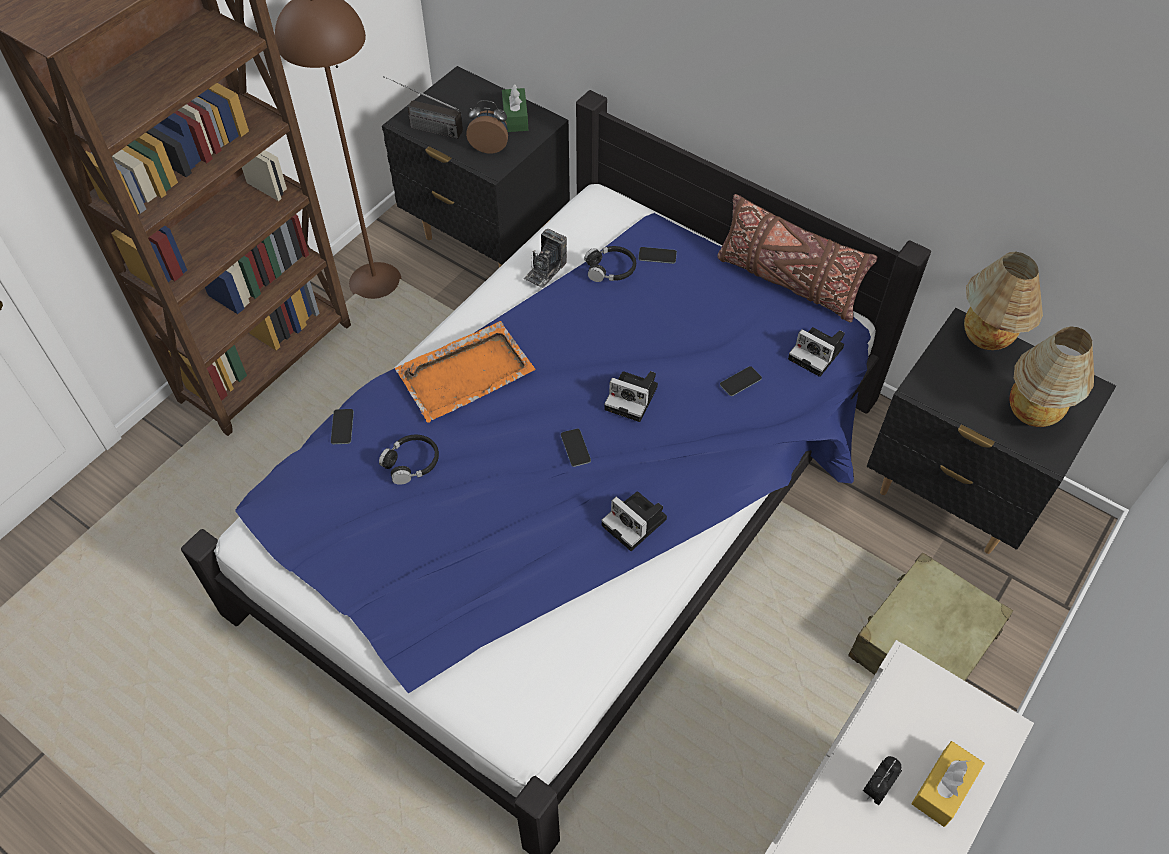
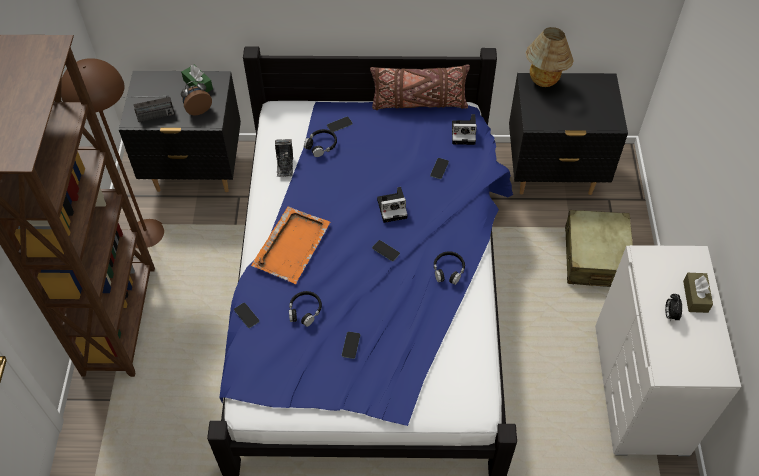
camera: 35 degrees left, 0 degrees up
camera [601,492,667,551] -> black headphones [434,251,465,285]
yellow tissue box [912,741,985,827] -> brown tissue box [683,273,713,313]
table lamp [1010,327,1094,427] -> none
none -> phone [342,332,360,359]

